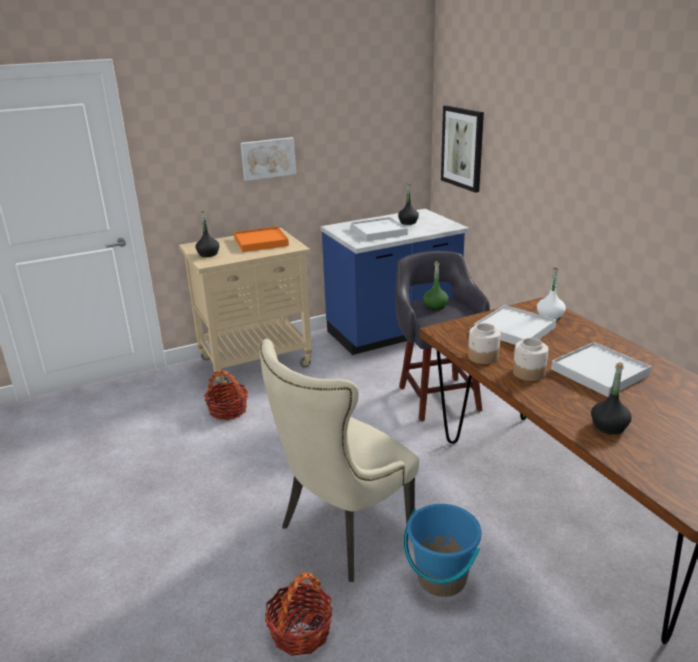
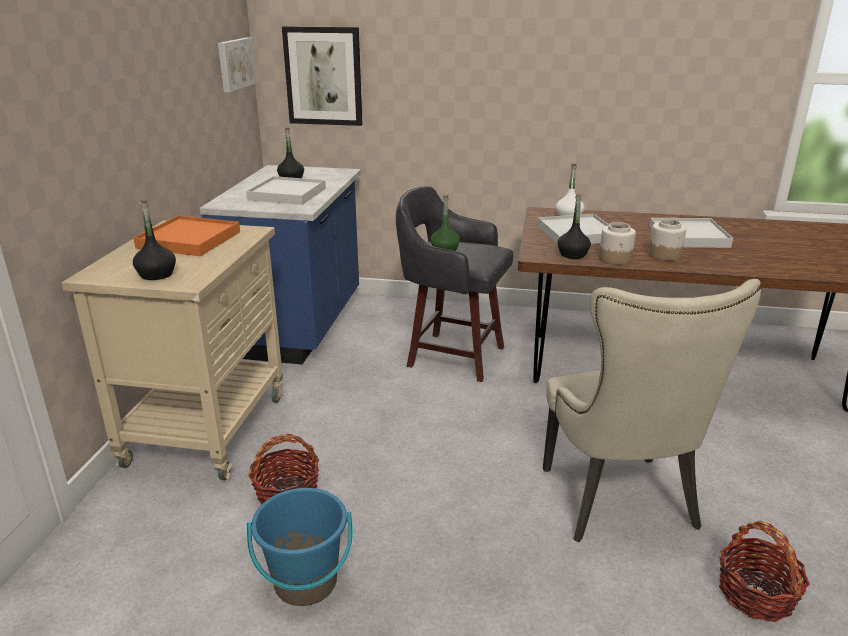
camera: 55 degrees left, 0 degrees up
picture [240,137,296,181] -> picture moved to [218,37,257,92]
blue bucket [403,504,481,597] -> blue bucket moved to [247,488,353,606]
black bottle [591,363,632,434] -> black bottle moved to [557,193,591,259]

